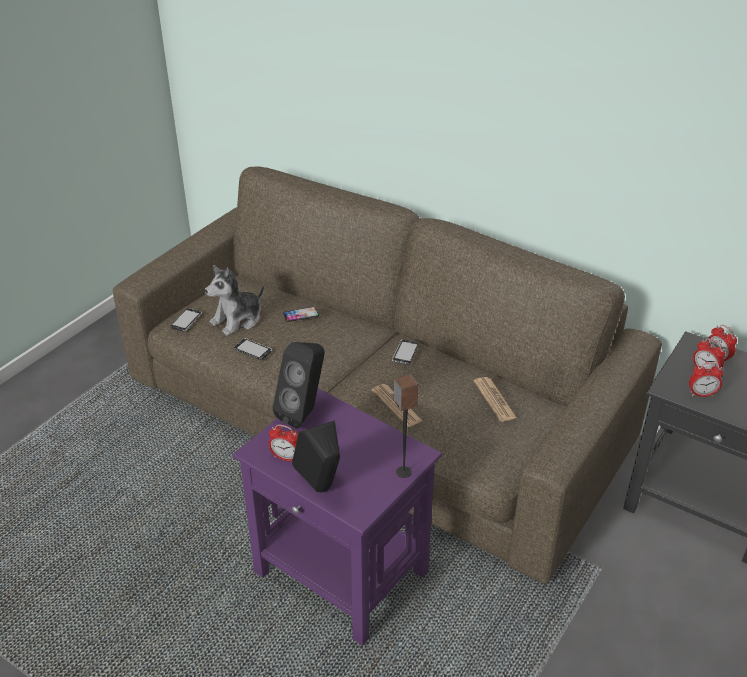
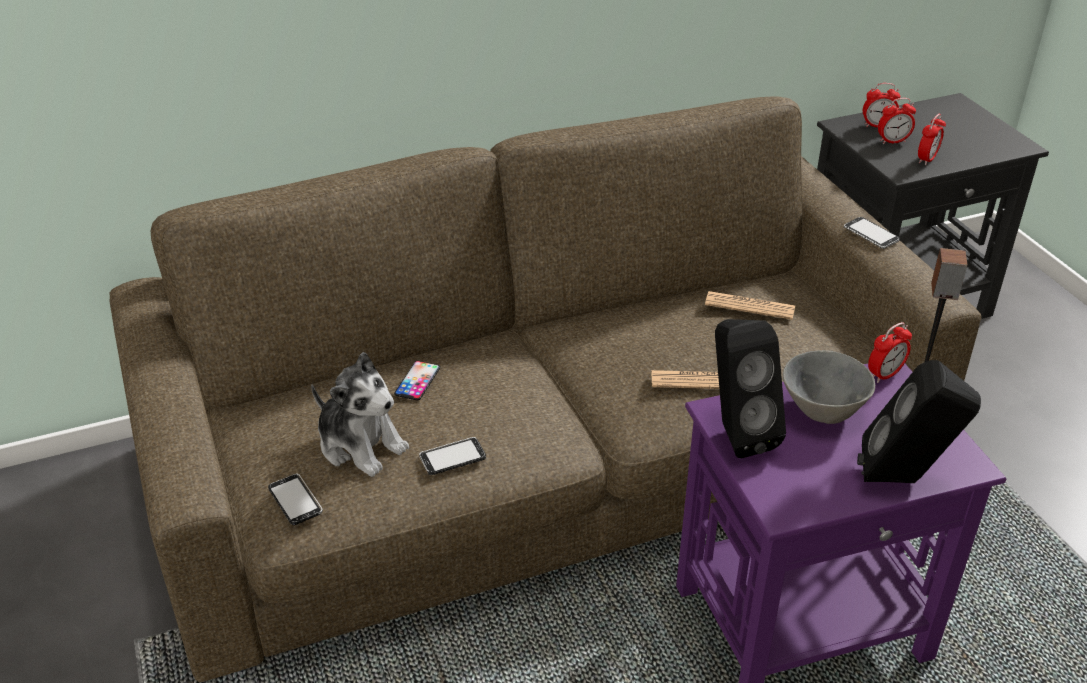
camera: 55 degrees left, 0 degrees up
plush toy [205,265,264,336] -> plush toy turned 45 degrees counterclockwise [311,352,409,477]
alarm clock [268,424,298,461] -> alarm clock moved to [868,322,912,383]
phone [392,340,419,365] -> phone moved to [844,217,900,249]
none -> grey bowl [783,350,875,424]

